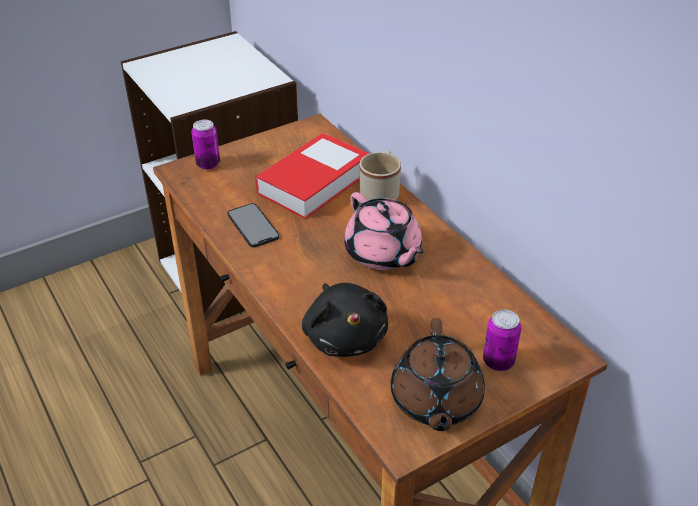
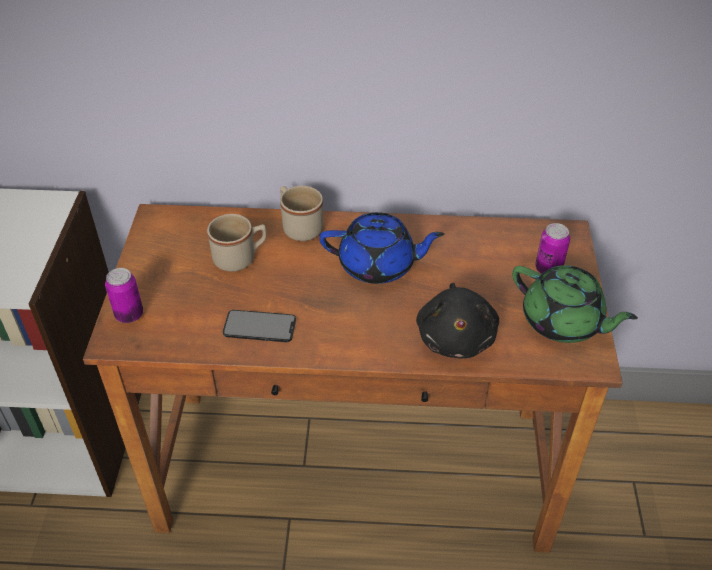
camera: 55 degrees left, 5 degrees up
book [255,133,370,219] -> beige mug [207,214,267,272]
black plush toy [302,283,388,357] -> black plush toy turned 75 degrees clockwise [416,283,499,358]
pink teapot [344,192,424,270] -> blue teapot [319,212,444,284]
brown teapot [391,318,485,431] -> green teapot [512,265,638,343]

